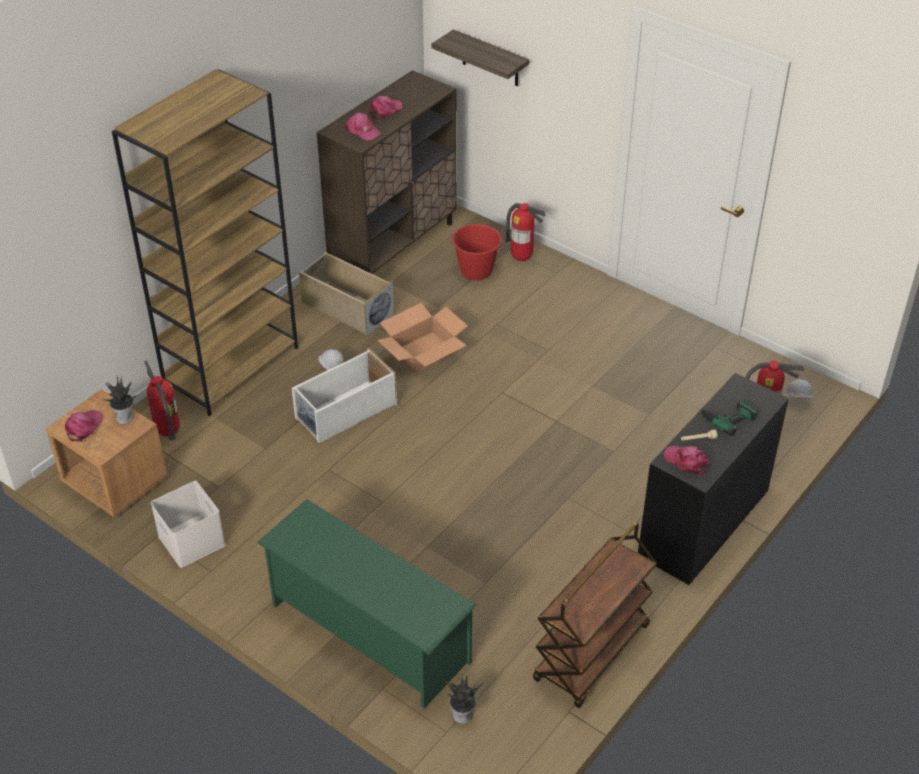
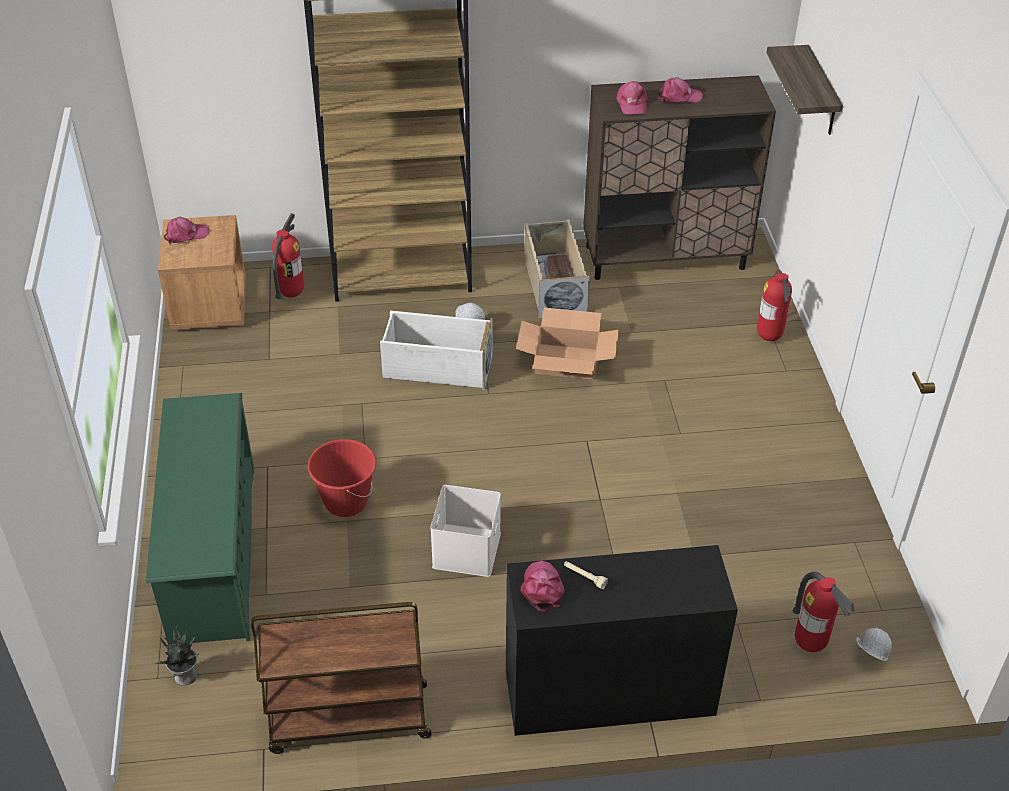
camera: 45 degrees right, 0 degrees up
potted plant [103,375,138,424] -> none
white storage box [151,481,226,568] -> white storage box moved to [430,485,501,577]
red bucket [452,224,502,280] -> red bucket moved to [307,439,376,517]
power drill [695,401,758,436] -> none

